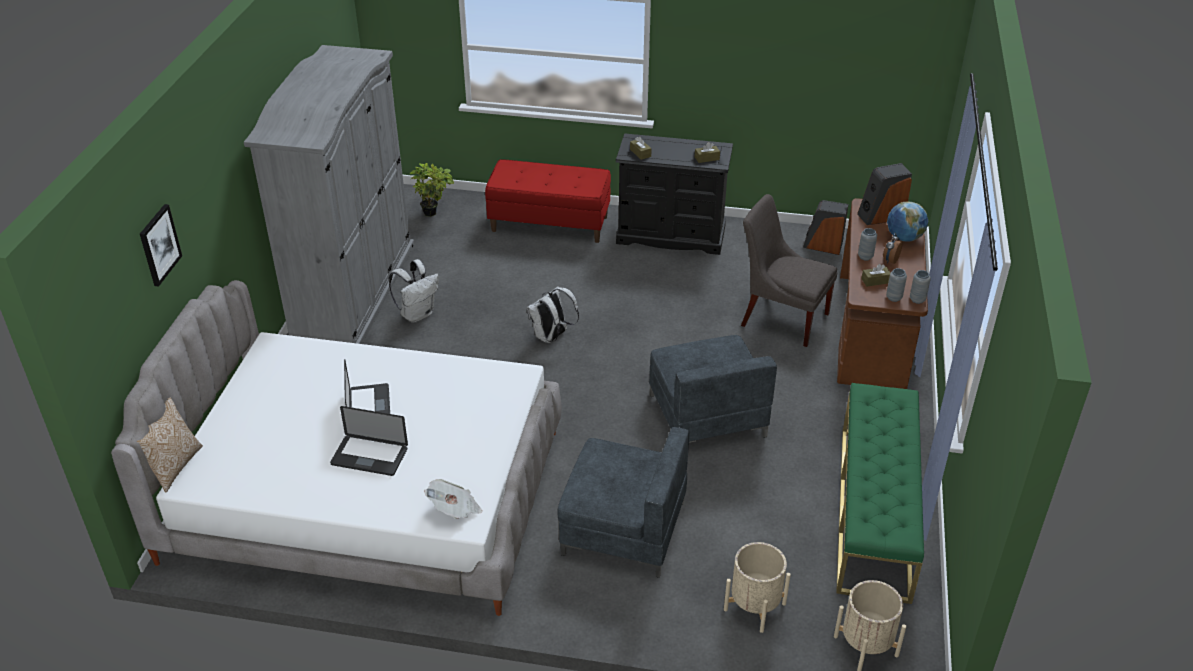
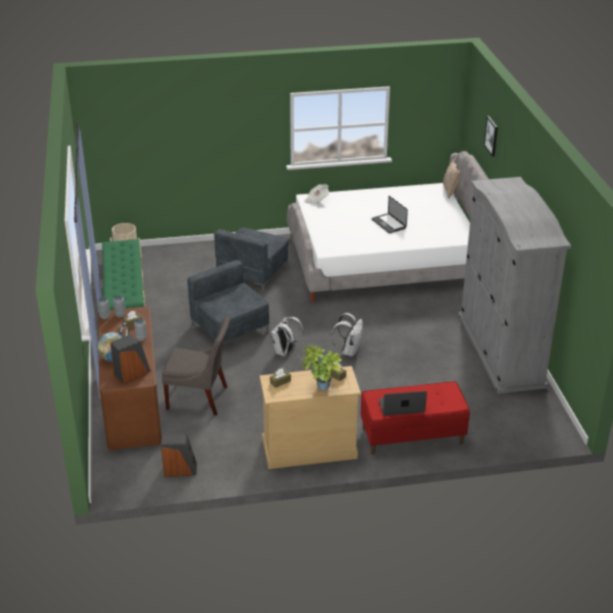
camera: 160 degrees right, 5 degrees down
laptop [330,406,408,476] -> laptop moved to [379,391,427,416]
white backpack [389,259,439,323] -> white backpack moved to [270,317,304,356]
potted plant [410,163,454,217] -> potted plant moved to [301,345,342,390]
grey armchair [558,427,689,578] -> grey armchair turned 60 degrees counterclockwise [214,227,289,292]
black dresser [616,133,733,255] -> beige dresser [259,366,361,469]
beige planter [724,542,791,633] -> none

